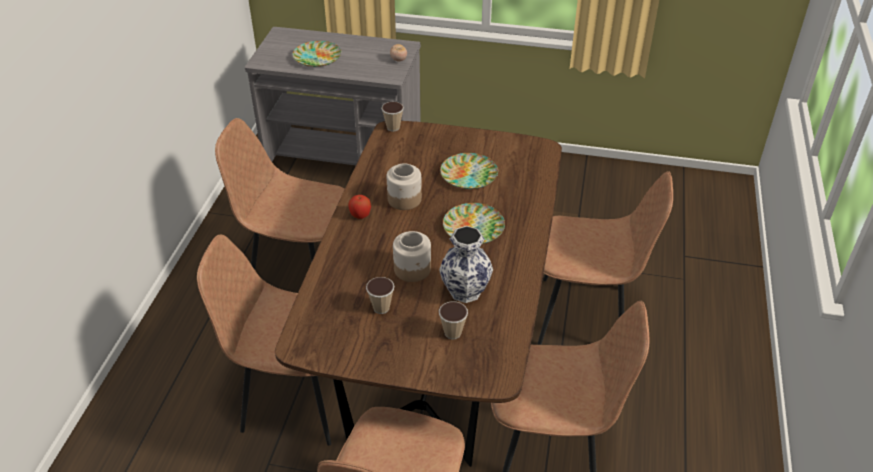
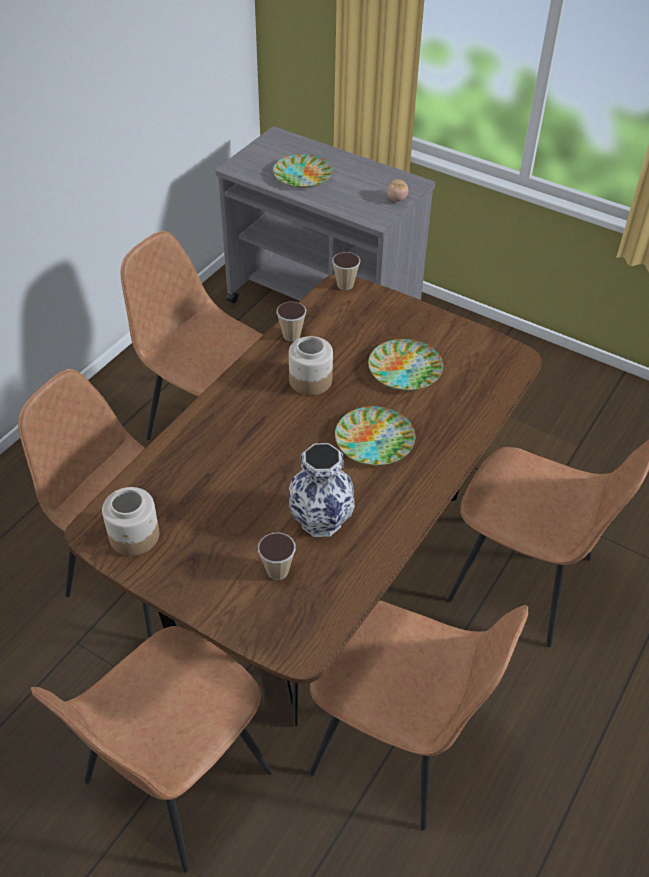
camera: 20 degrees right, 5 degrees up
apple [349,195,371,219] -> none
cup [366,277,394,314] -> cup moved to [276,302,306,341]
jar [393,231,431,282] -> jar moved to [102,487,159,556]

